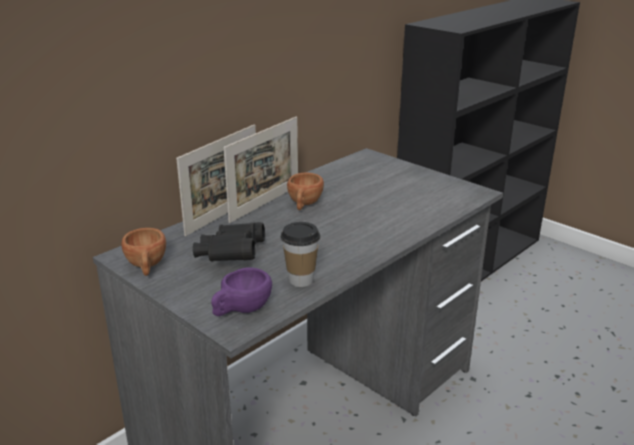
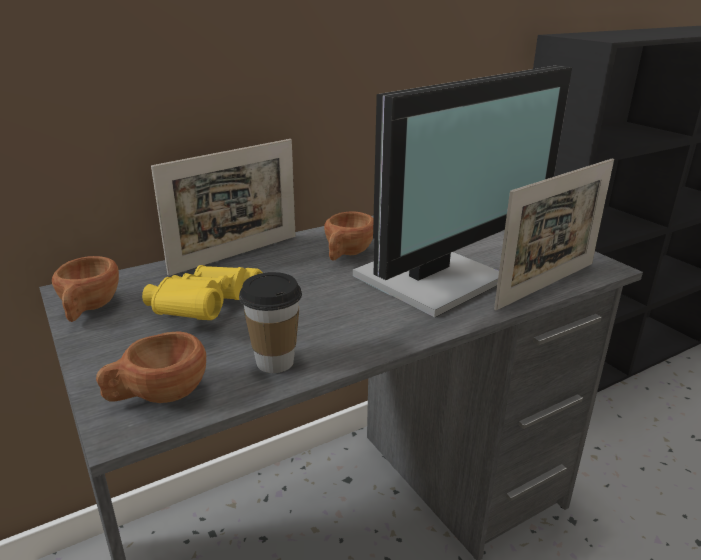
camera: 15 degrees right, 0 degrees up
black binoculars [193,222,265,262] -> yellow binoculars [142,265,263,320]
purple cup [211,267,272,316] -> brown cup [96,331,206,403]
picture frame [223,117,298,223] -> picture frame moved to [494,159,614,310]
none -> monitor [353,65,572,318]

